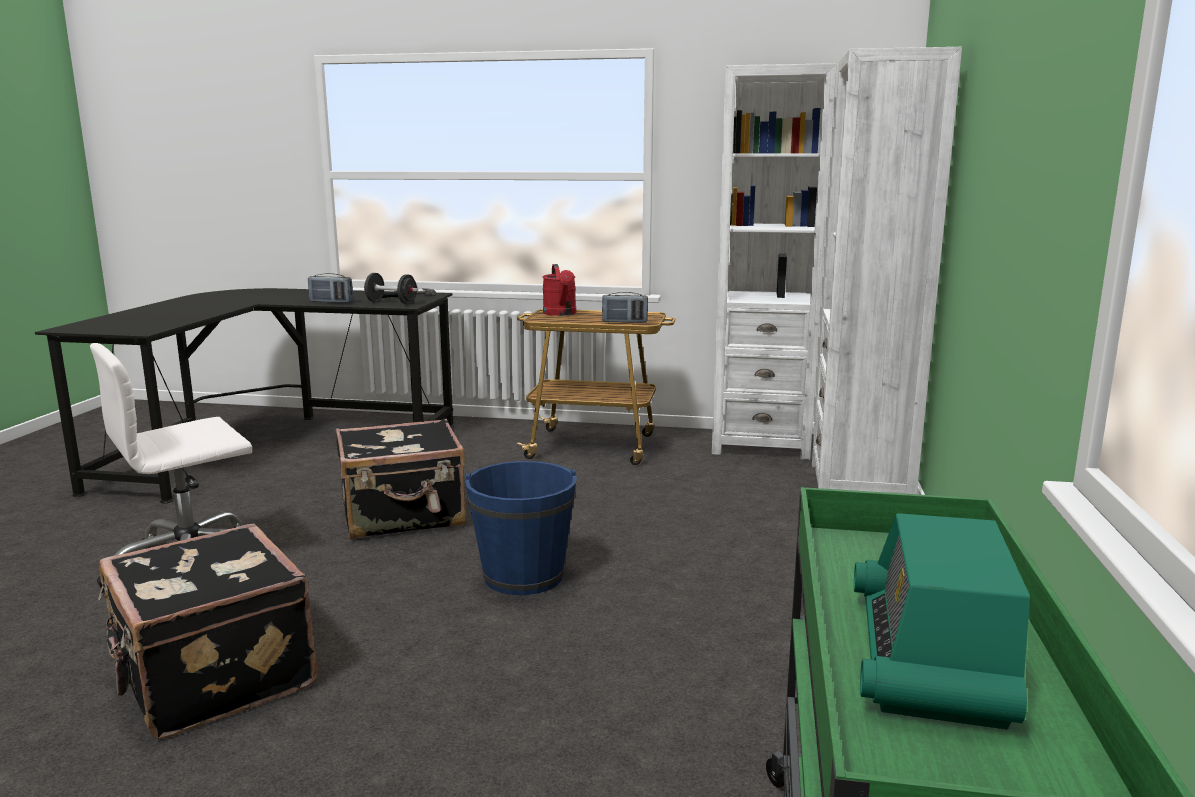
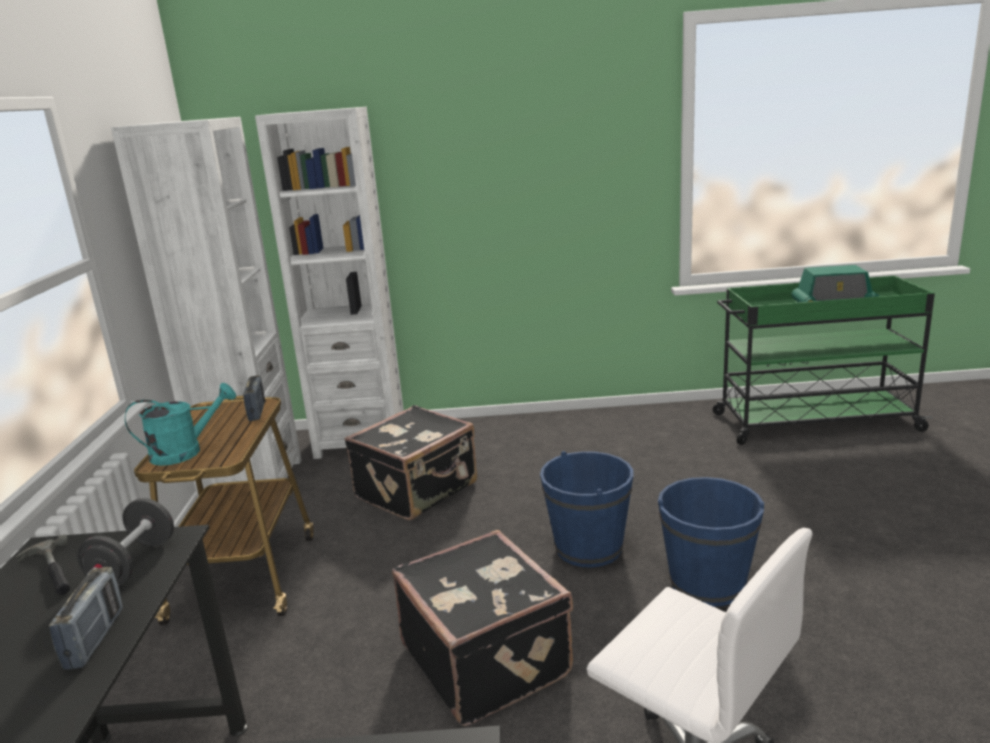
camera: 100 degrees left, 5 degrees up
black suitcase [98,524,317,739] -> black suitcase moved to [344,405,477,520]
red watering can [542,264,576,316] -> turquoise watering can [125,383,236,466]
none -> blue bucket [658,477,764,607]

